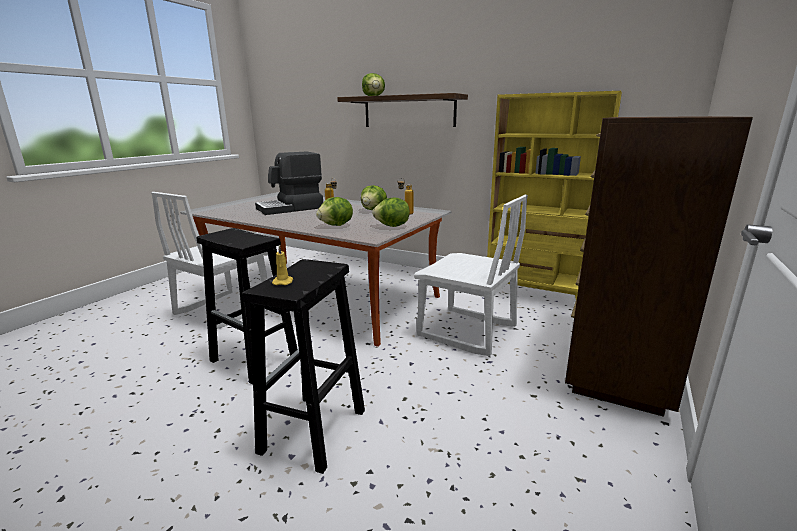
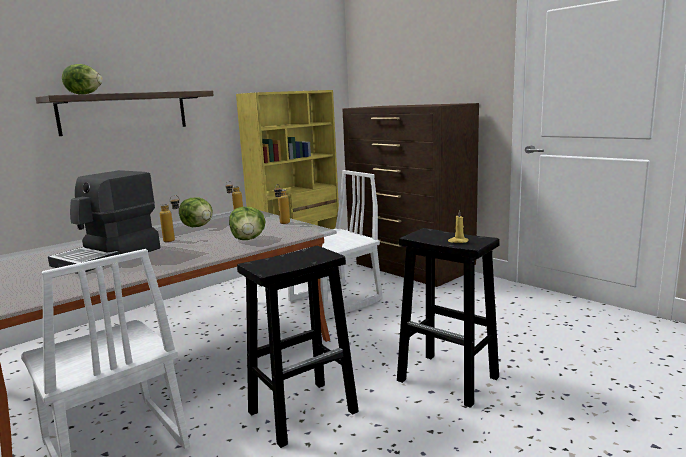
camera: 70 degrees left, 5 degrees down
coffee machine [255,151,323,215] -> coffee machine turned 45 degrees clockwise [48,170,160,274]
lettuce [372,198,410,227] -> bottle [274,184,290,224]

